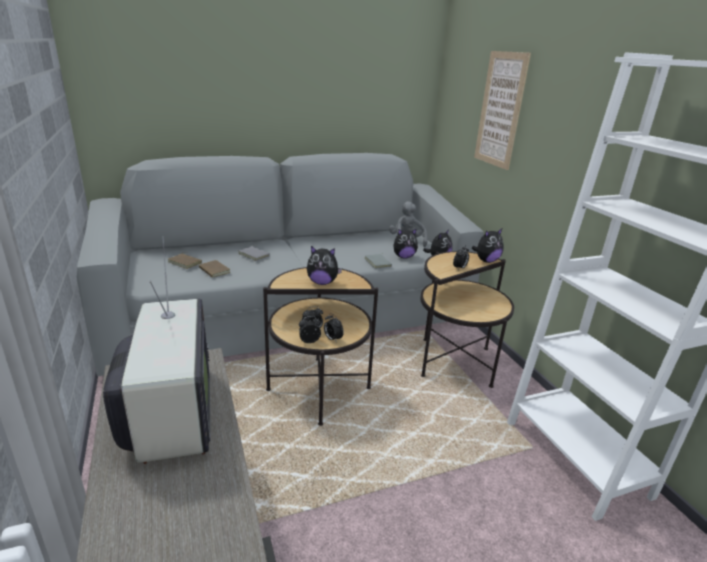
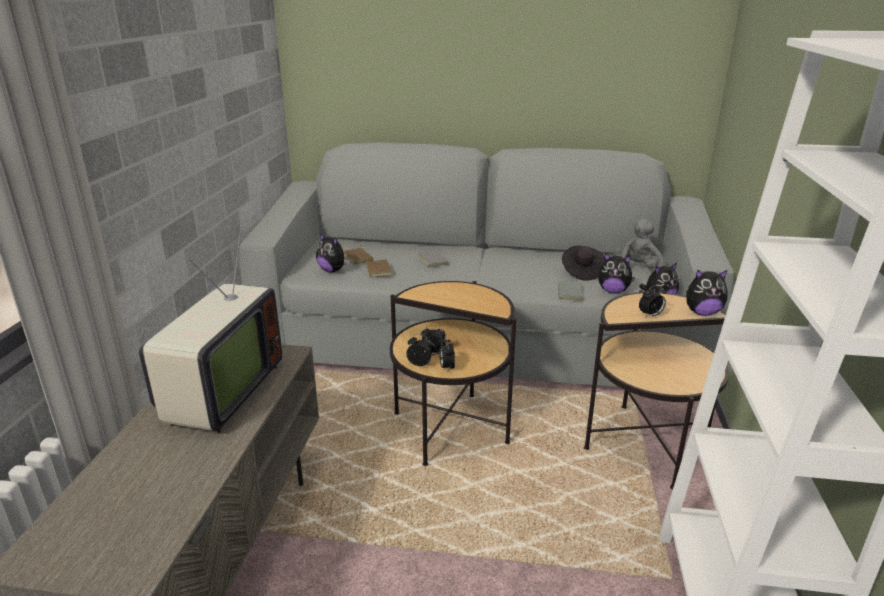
camera: 30 degrees right, 0 degrees up
plush toy [307,246,342,285] -> plush toy moved to [316,234,350,273]
picture [474,51,531,170] -> none
none -> black hat [562,245,605,281]

